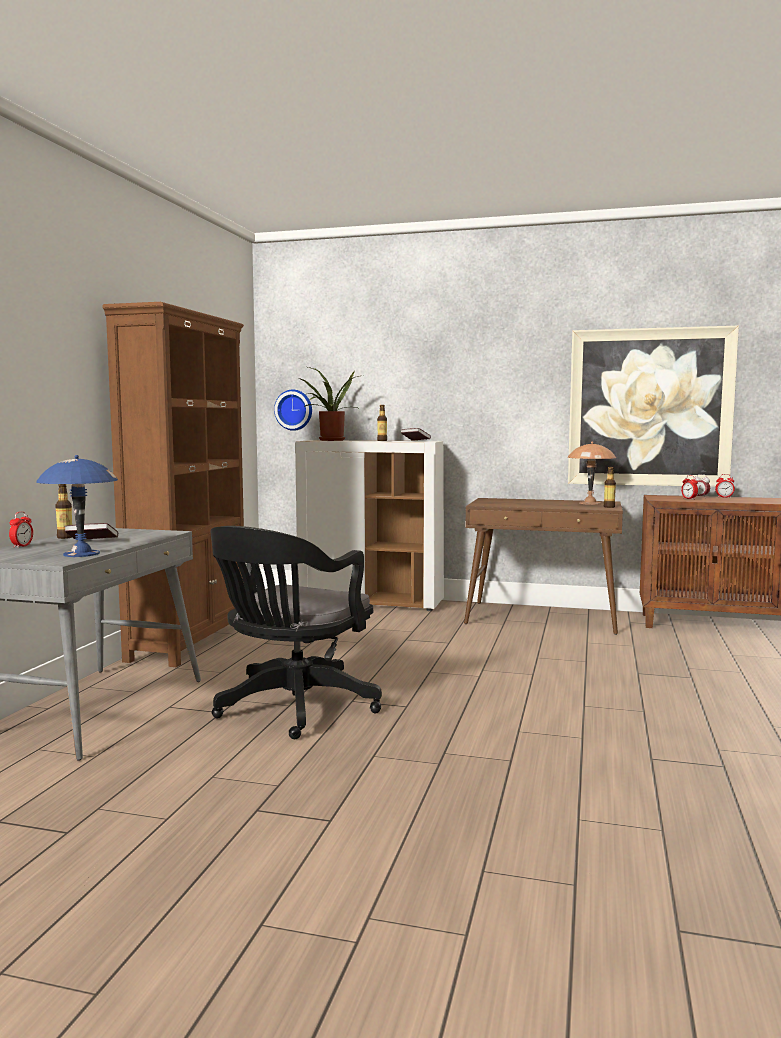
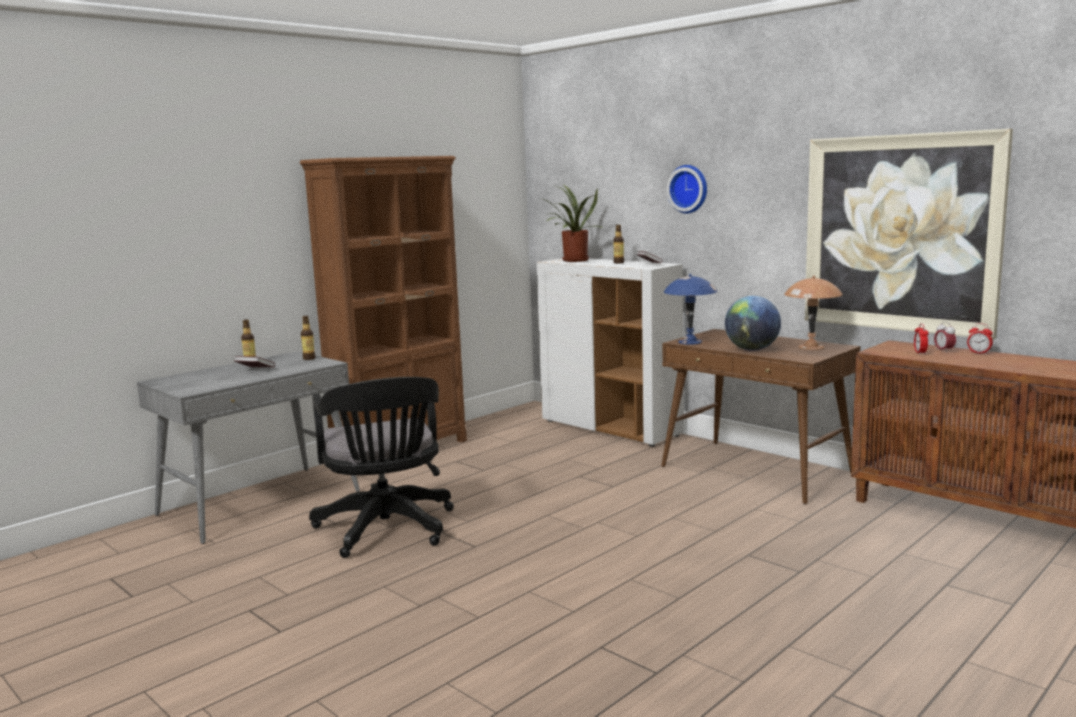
camera: 30 degrees right, 5 degrees up
alarm clock [9,512,33,548] -> none
blue table lamp [36,455,118,557] -> blue table lamp moved to [664,274,717,345]
black office chair [210,526,382,739] -> black office chair turned 75 degrees counterclockwise [309,377,454,558]
wall clock [274,390,312,431] -> wall clock moved to [667,165,707,214]
bottle [604,467,616,508] -> bottle moved to [301,316,315,360]
none -> globe [725,296,781,351]

